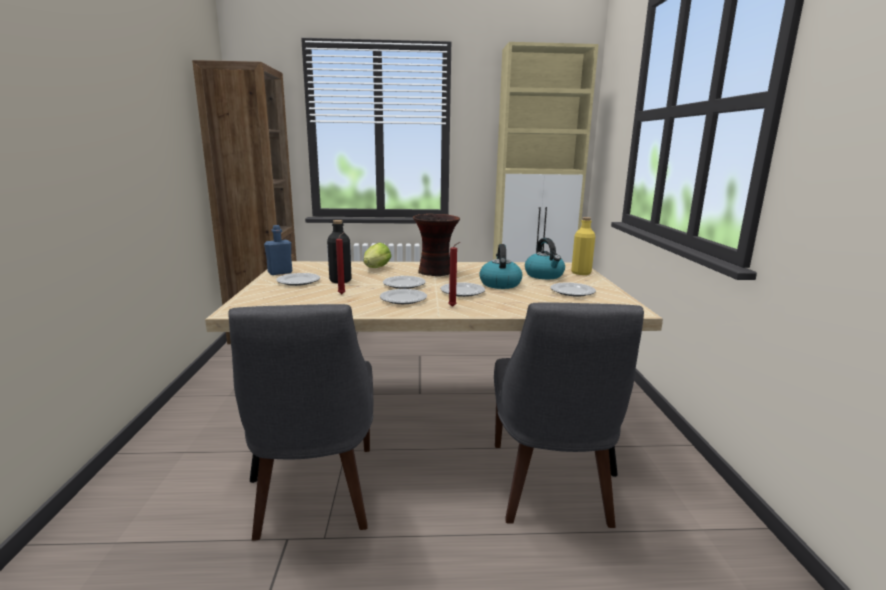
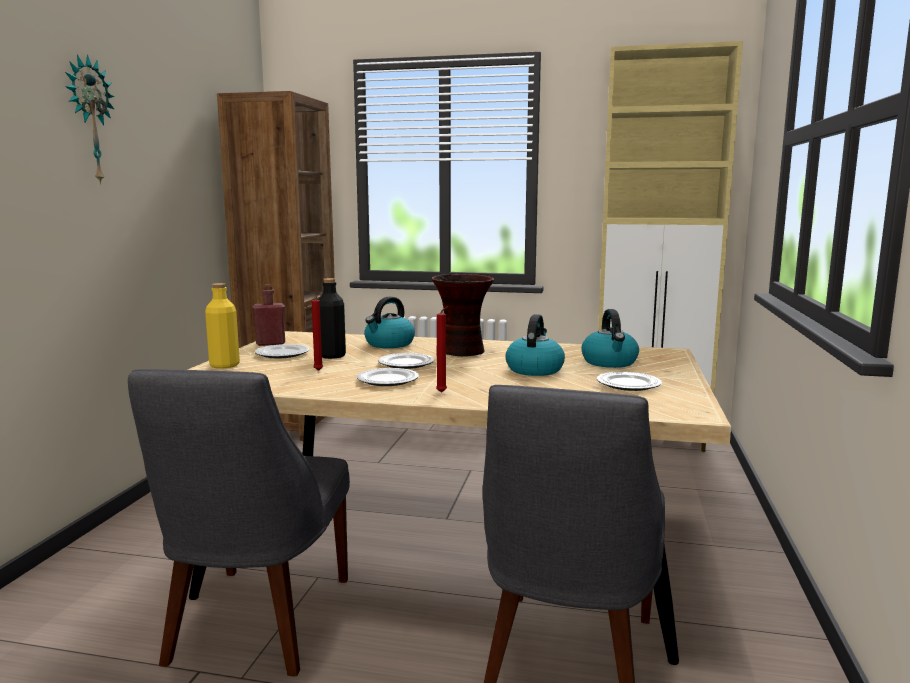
camera: 15 degrees right, 5 degrees down
blue bottle [264,225,292,275] -> red bottle [252,284,285,346]
lettuce [363,243,392,268] -> kettle [364,297,415,348]
plate [440,282,485,297] -> none
yellow bottle [571,217,595,275] -> yellow bottle moved to [205,283,240,369]
none -> wall clock [65,55,115,184]

